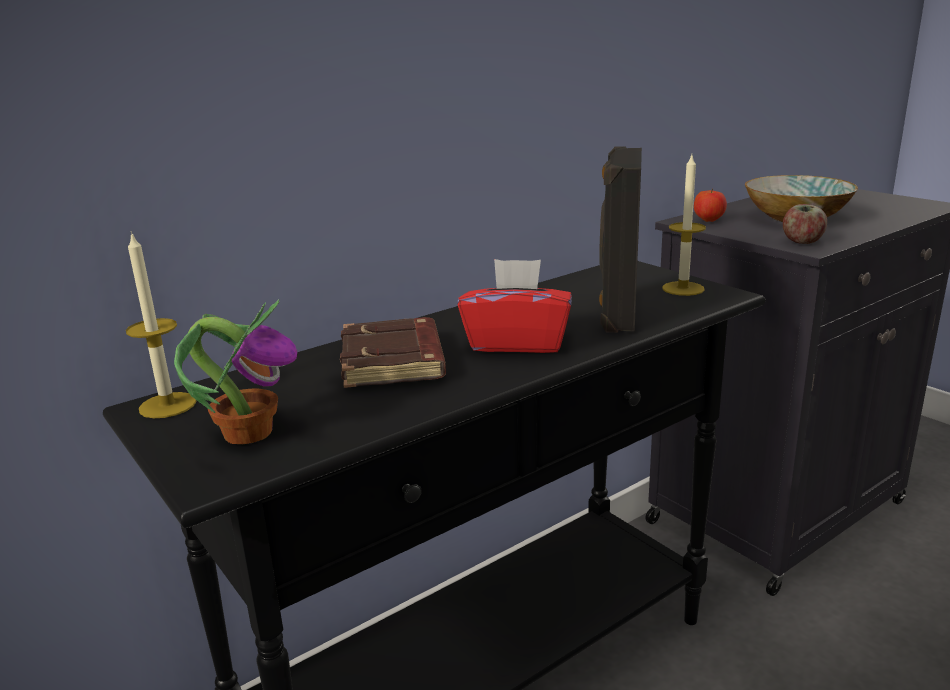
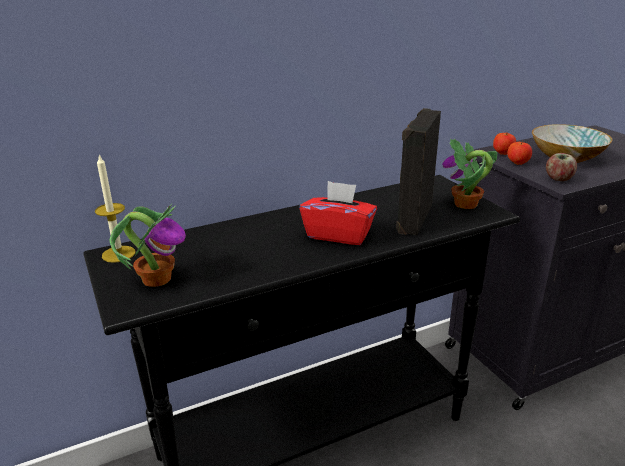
camera: 10 degrees right, 5 degrees up
brown book [340,317,446,388] -> none
candle [662,155,706,296] -> potted plant [442,139,498,209]
none -> apple [507,141,532,165]

